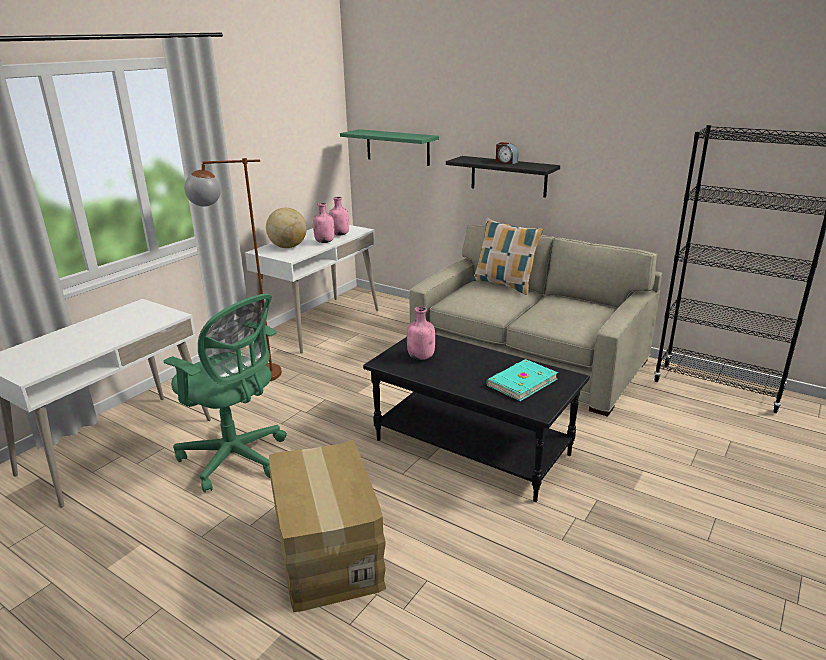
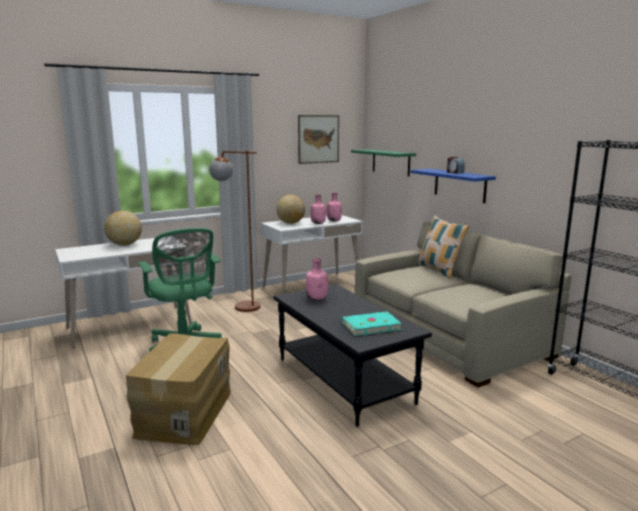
camera: 25 degrees right, 10 degrees down
black shelf [446,156,560,198] -> blue shelf [411,169,496,203]
none -> globe [104,211,142,246]
none -> picture [298,115,339,164]

